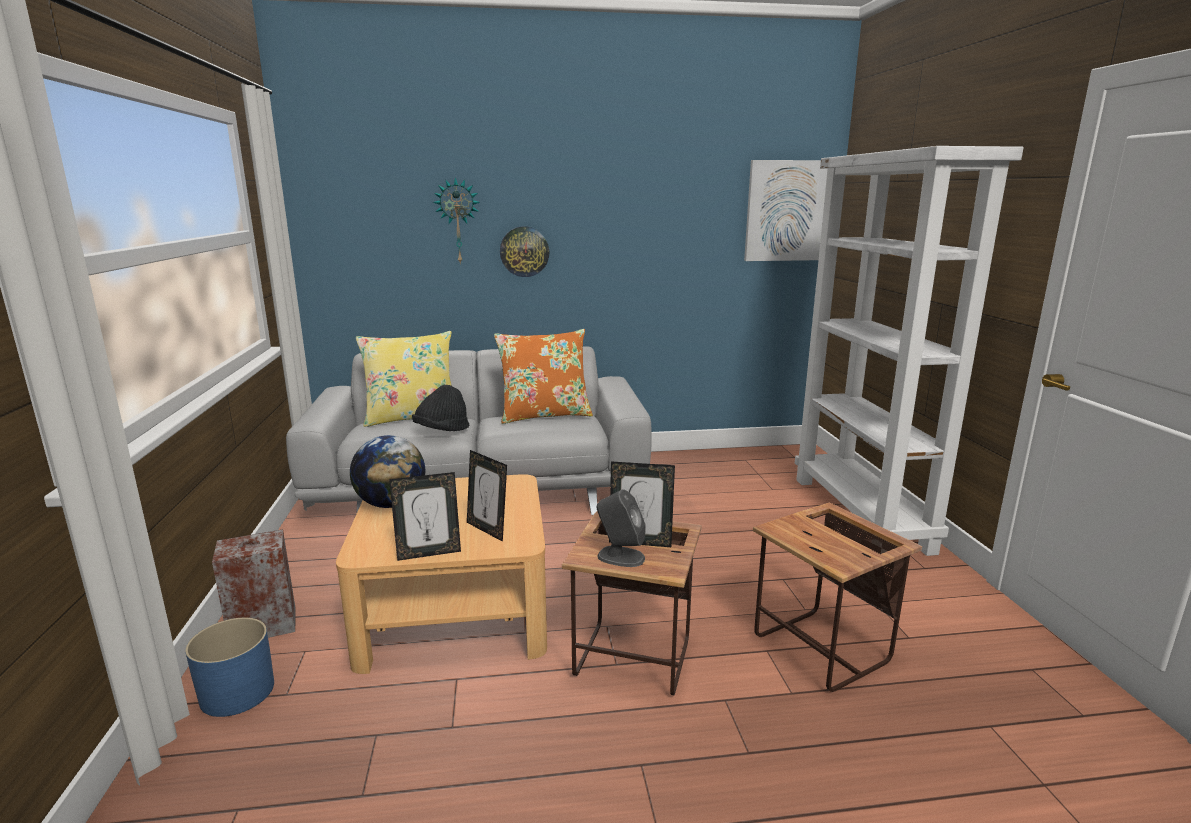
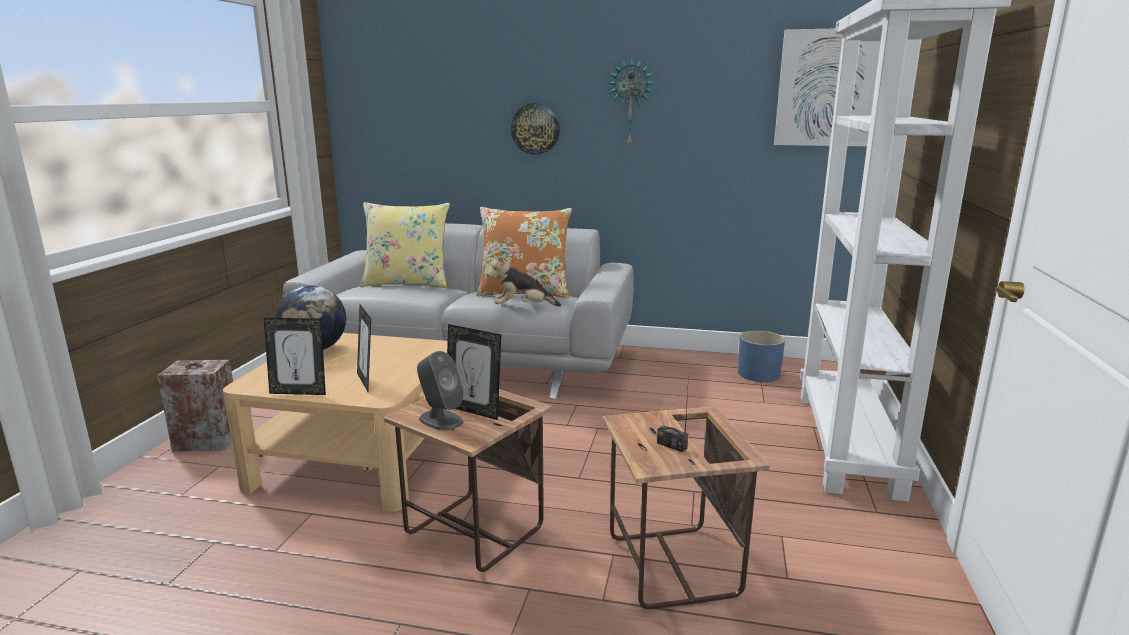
camera: 20 degrees right, 0 degrees up
blue planter [185,618,274,717] -> blue planter moved to [738,331,785,382]
black hat [412,385,469,431] -> none
wall clock [433,177,480,265] -> wall clock moved to [608,58,654,147]
none -> plush toy [487,255,561,306]
none -> radio [657,374,689,452]

